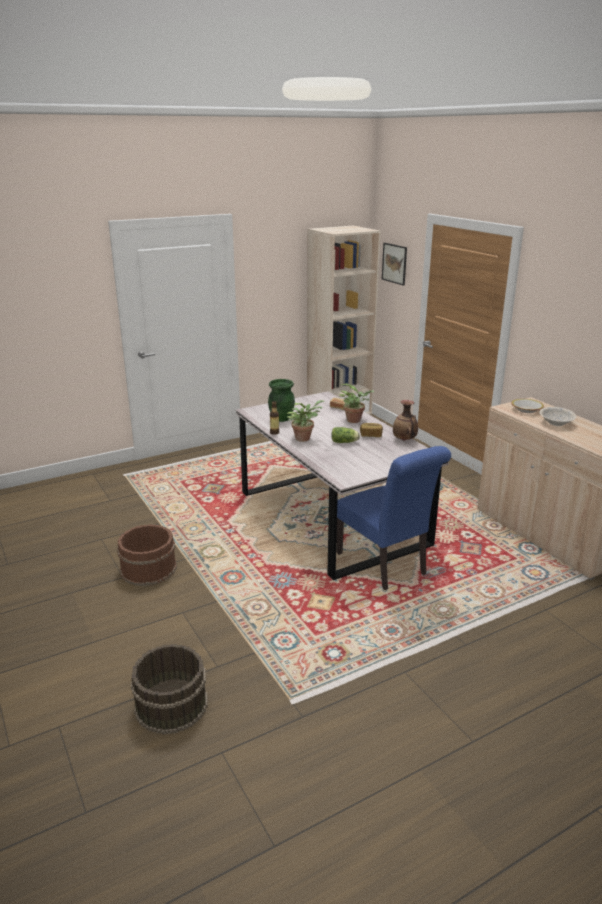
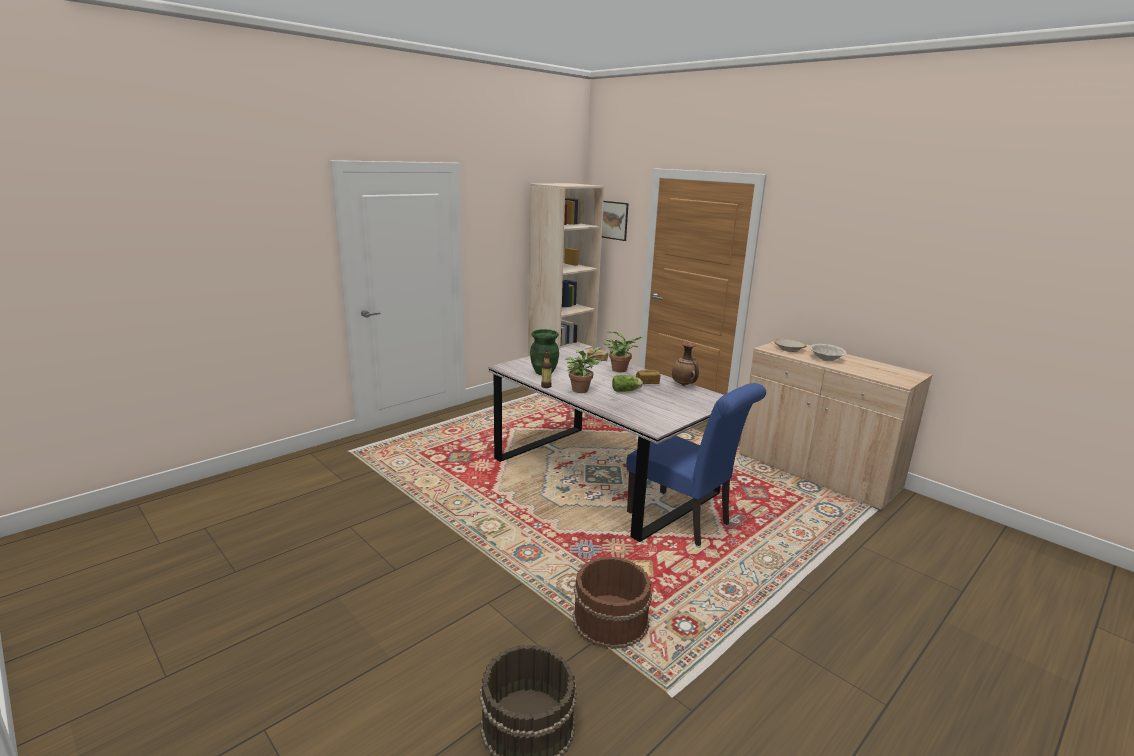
camera: 15 degrees left, 5 degrees down
brown bucket [117,524,177,586] -> brown bucket moved to [573,557,652,649]

